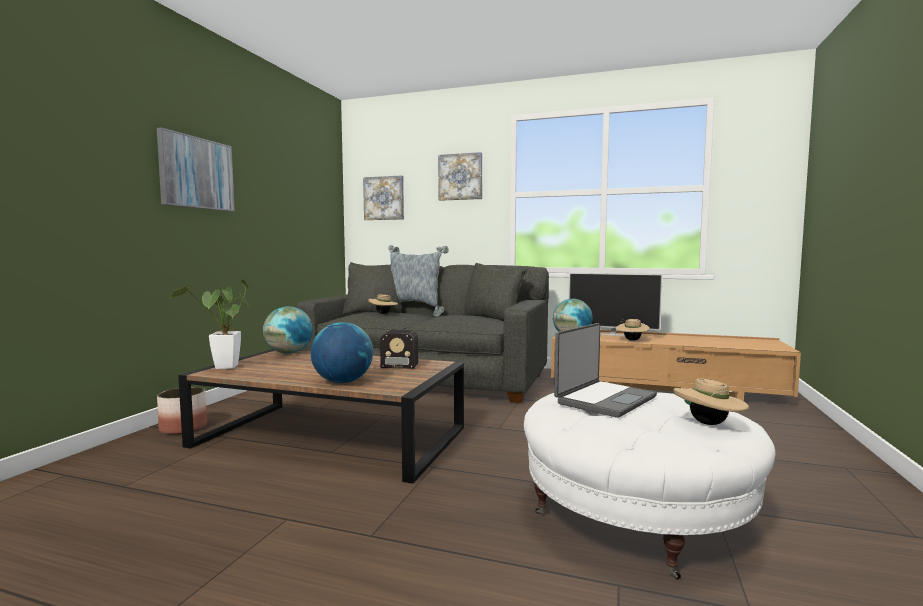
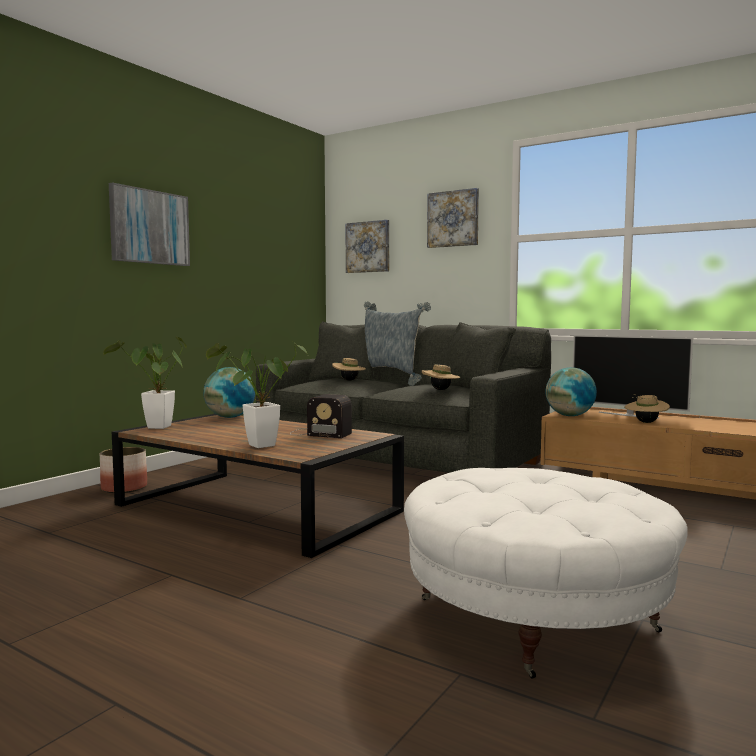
camera: 15 degrees right, 0 degrees up
globe [311,322,373,383] -> potted plant [206,341,307,448]
laptop [554,323,657,418] -> none
beige hat [673,378,749,425] -> beige hat moved to [422,364,460,390]

